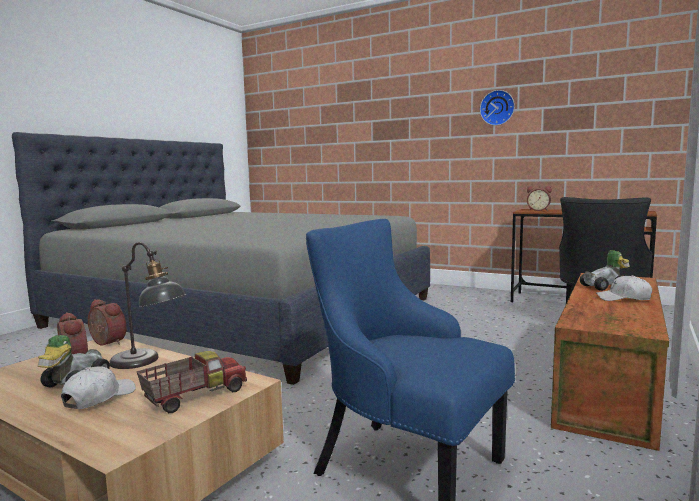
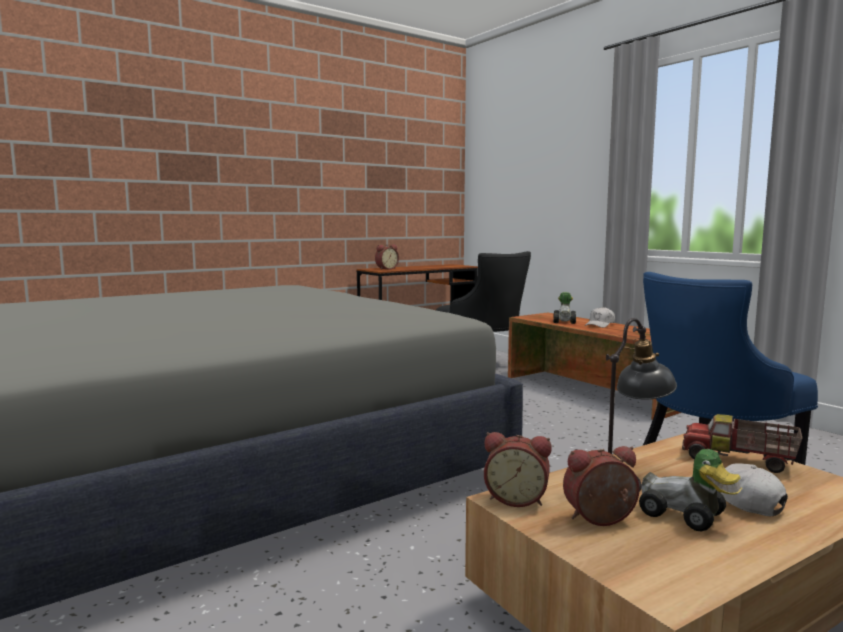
camera: 65 degrees left, 0 degrees up
alarm clock [88,299,126,346] -> alarm clock turned 135 degrees counterclockwise [484,432,552,507]
toy truck [137,351,247,413] -> toy truck turned 45 degrees counterclockwise [682,414,802,473]
wall clock [480,90,515,126] -> none

